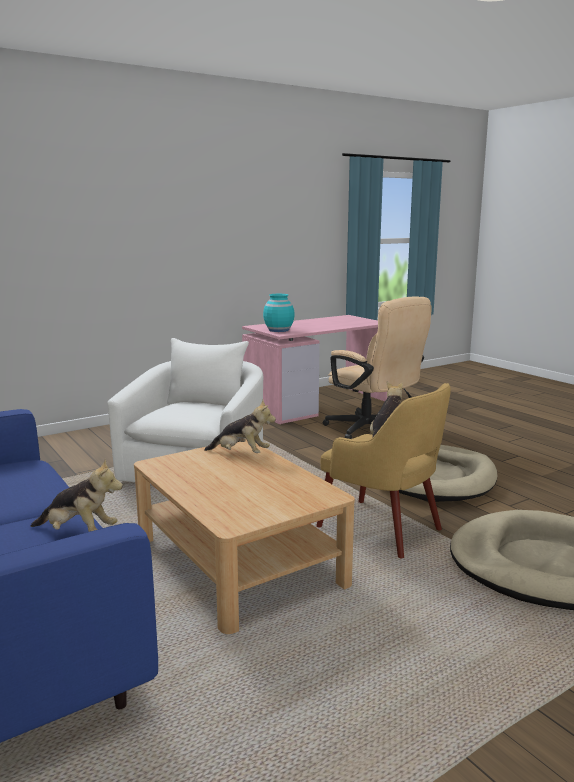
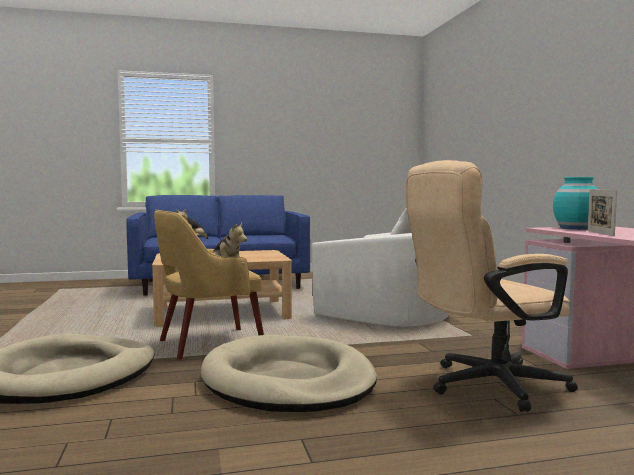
camera: 110 degrees right, 10 degrees down
plush toy [204,400,276,453] -> none
none -> picture frame [588,189,617,236]

